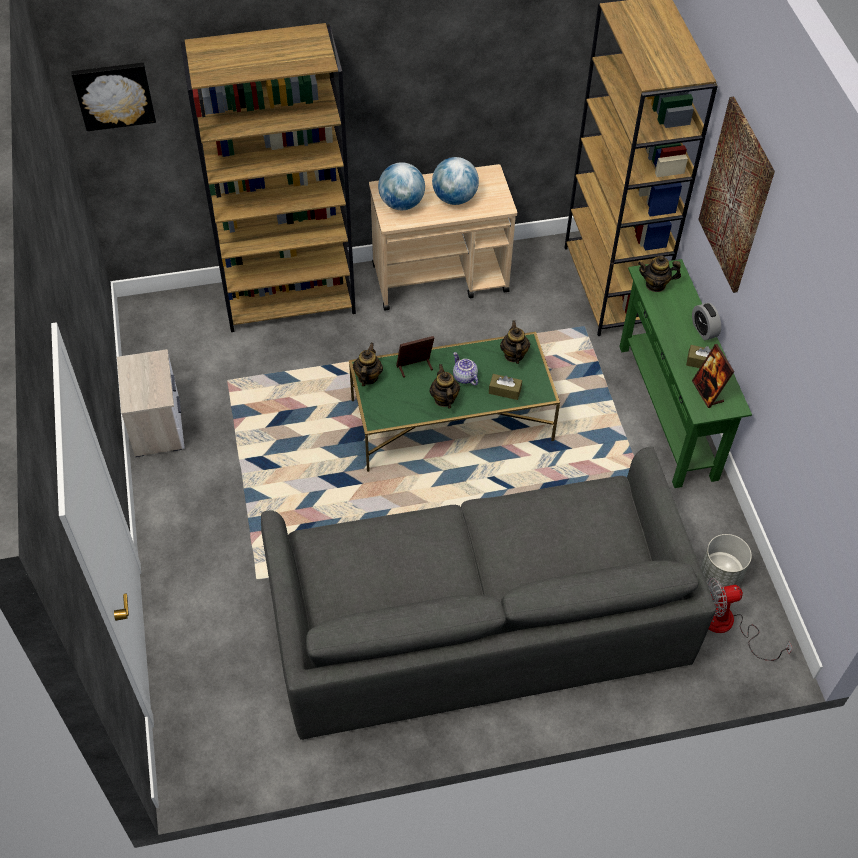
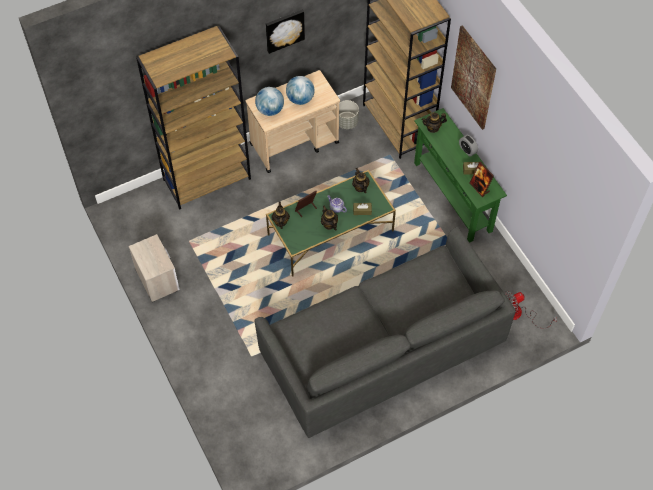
camera: 15 degrees left, 5 degrees up
picture [71,63,156,131] -> picture moved to [266,10,305,54]
grey planter [701,534,752,587] -> grey planter moved to [339,100,359,129]

